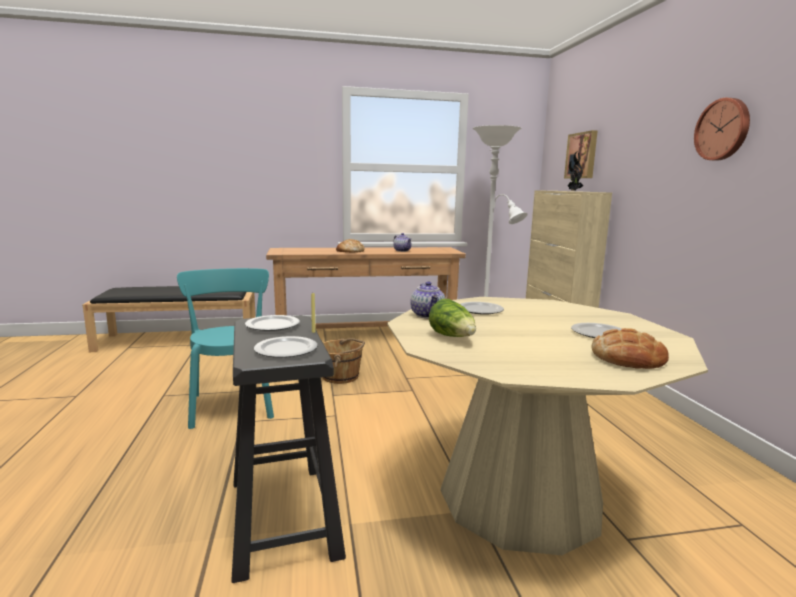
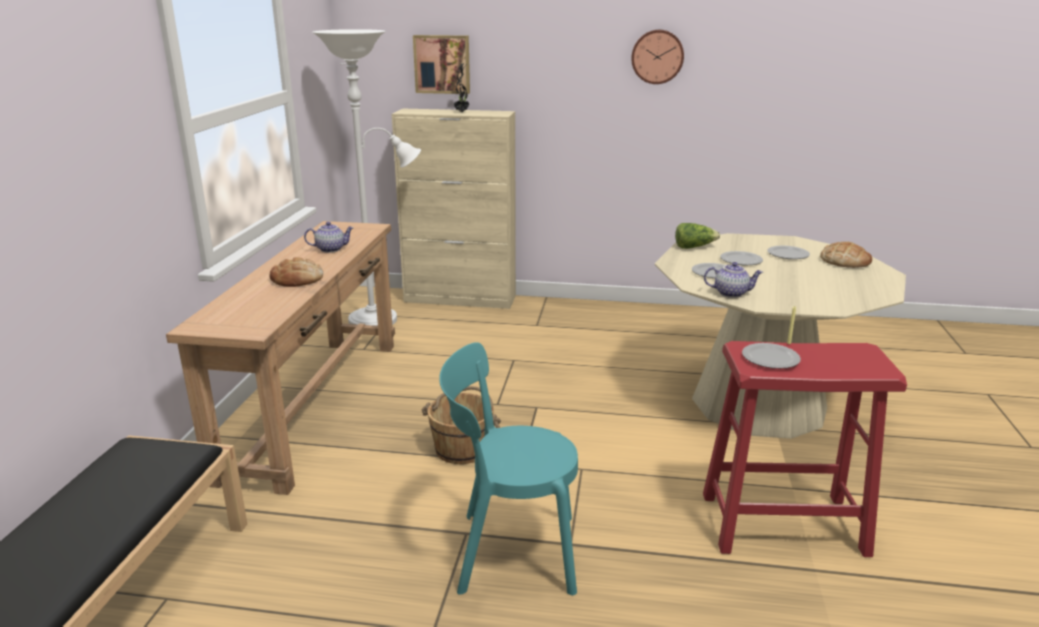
camera: 70 degrees left, 10 degrees up
black stool [232,315,346,583] -> red stool [703,341,907,557]
plate [254,336,318,358] -> plate moved to [720,251,763,265]
lettuce [429,299,476,337] -> lettuce moved to [675,223,720,249]

